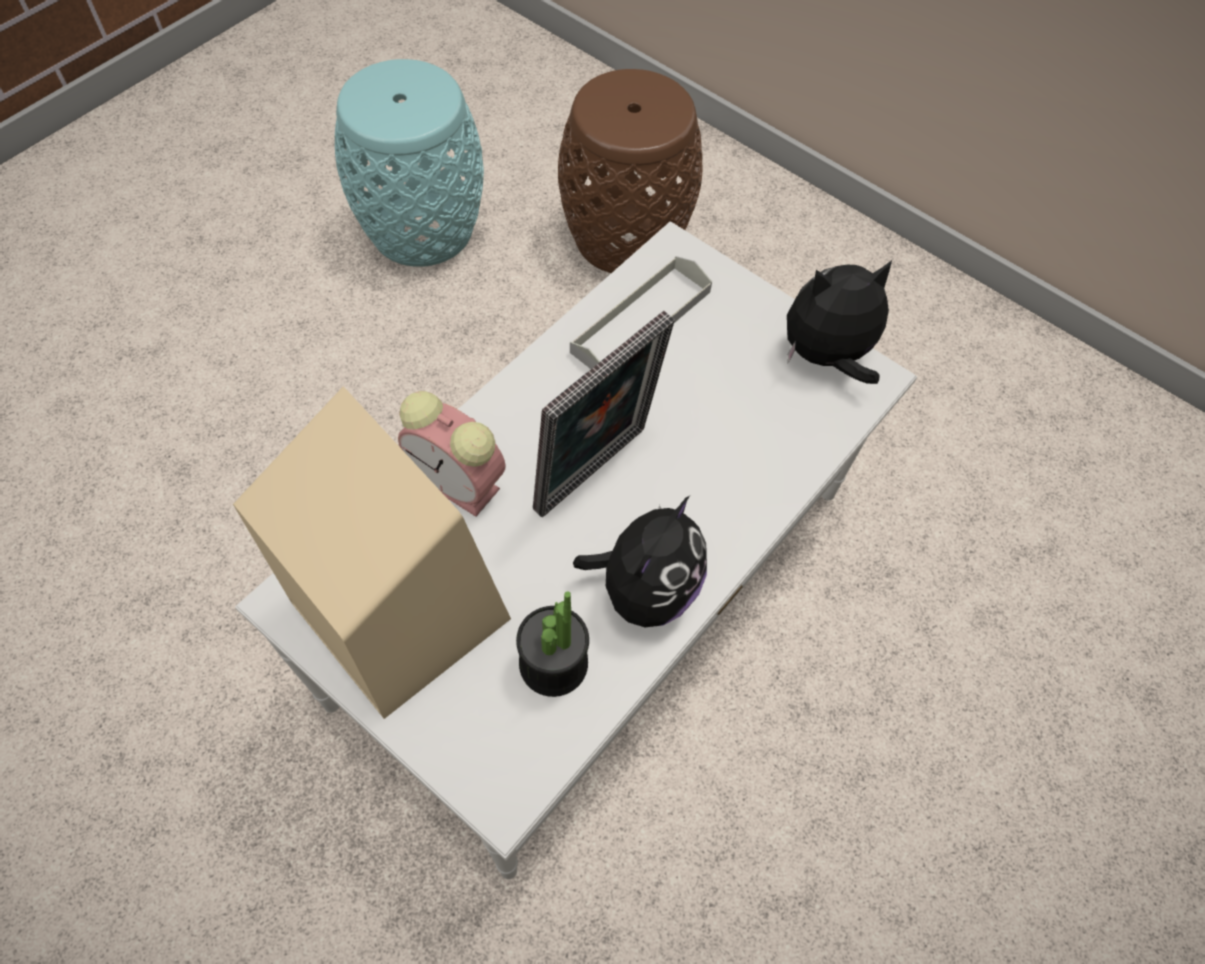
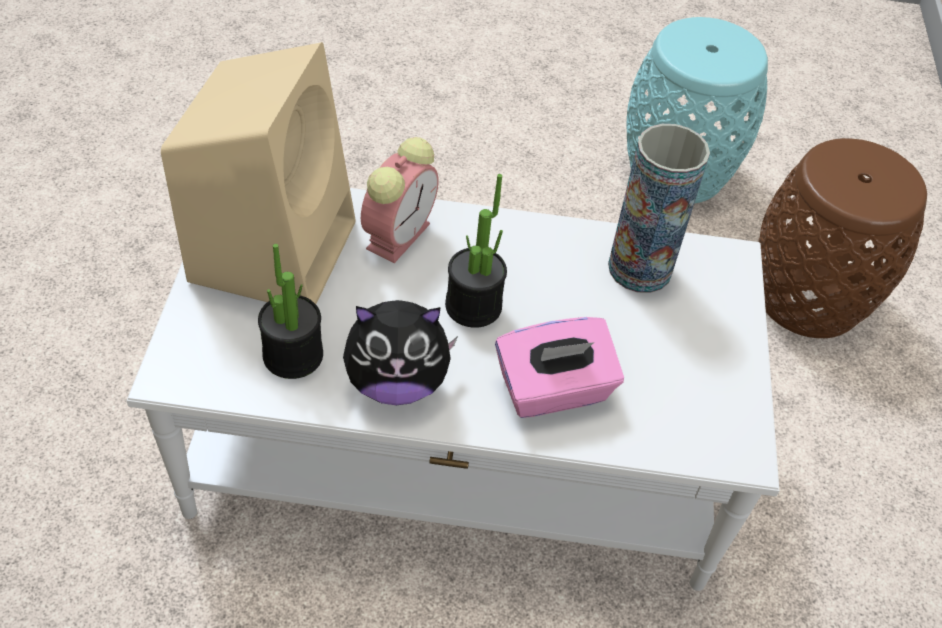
camera: 55 degrees right, 10 degrees down
alarm clock [398,391,505,517] -> alarm clock turned 150 degrees counterclockwise [361,137,439,263]
picture frame [533,311,675,517] -> potted plant [445,174,507,328]
grey tray [570,256,712,369] -> vase [608,124,710,293]
plush toy [787,260,892,384] -> none
none -> pink tissue box [495,317,624,418]

